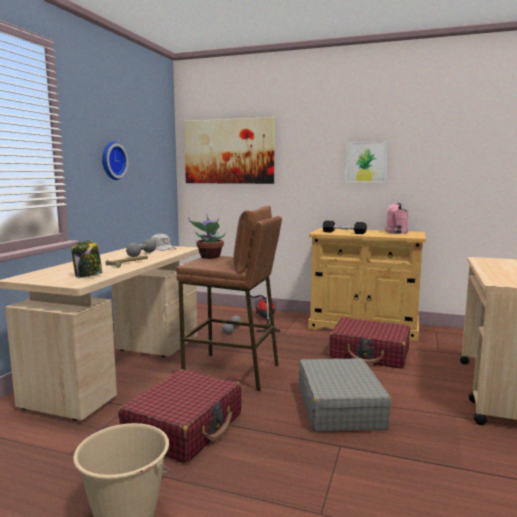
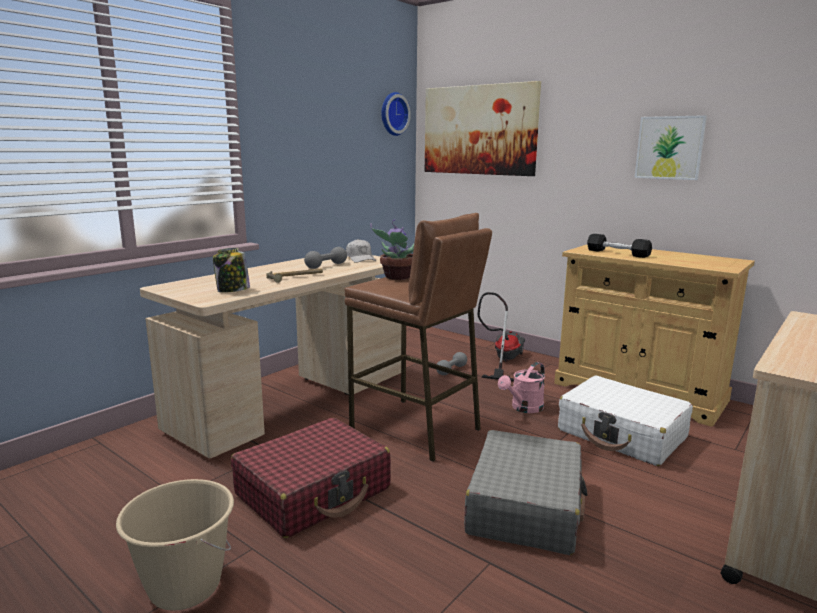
camera: 20 degrees right, 5 degrees up
wall clock [102,141,128,180] -> wall clock moved to [381,92,411,136]
red suitcase [329,317,410,369] -> white suitcase [558,375,693,466]
pink watering can [386,203,408,234] -> pink watering can moved to [498,362,545,413]

